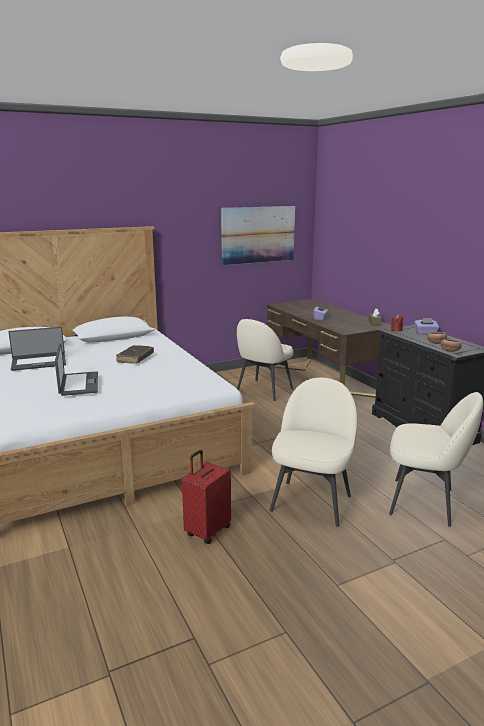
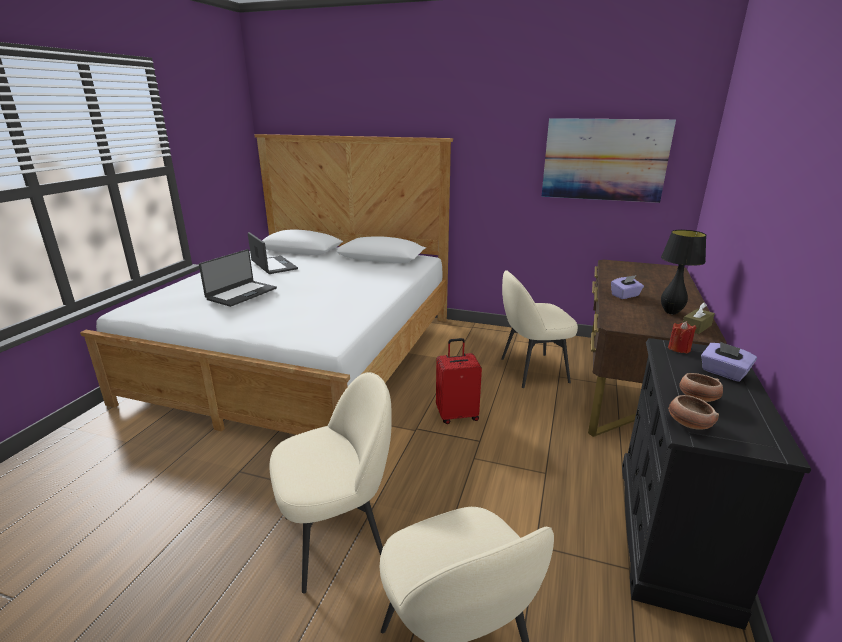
camera: 45 degrees right, 5 degrees up
laptop [8,327,66,371] -> laptop turned 150 degrees counterclockwise [248,232,298,274]
brown book [116,345,154,364] -> none
red suitcase [182,450,231,544] -> red suitcase moved to [436,338,482,424]
none -> black table lamp [661,230,706,314]

